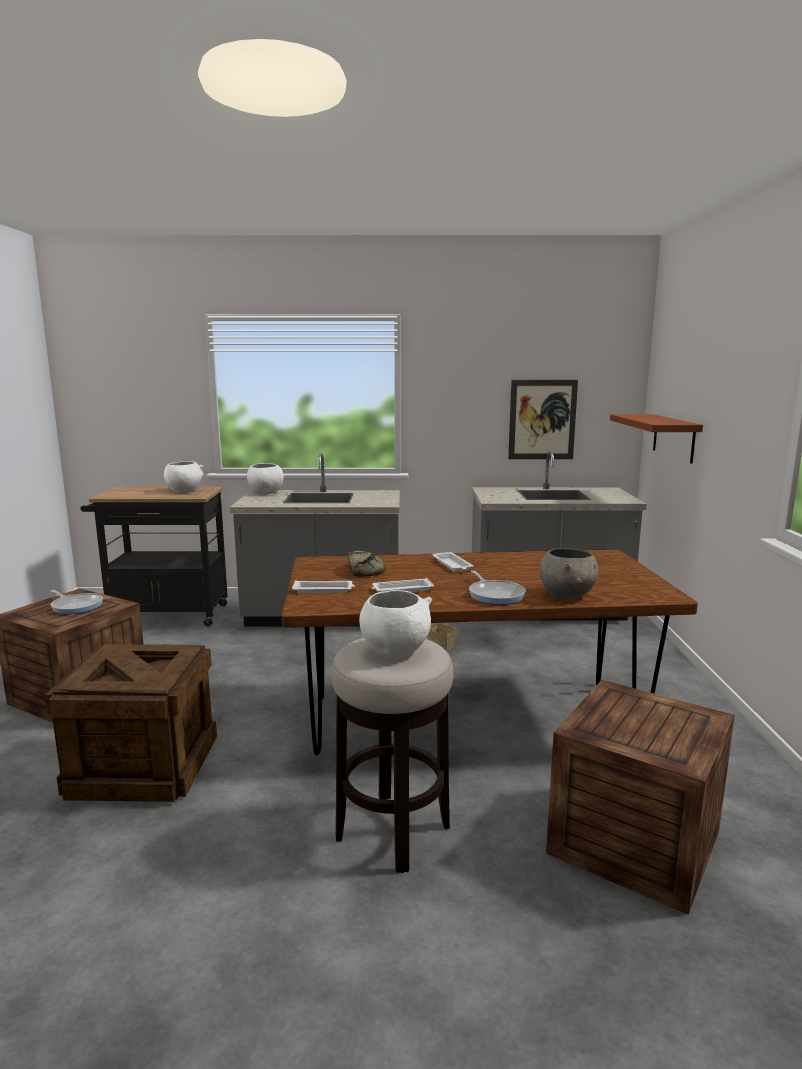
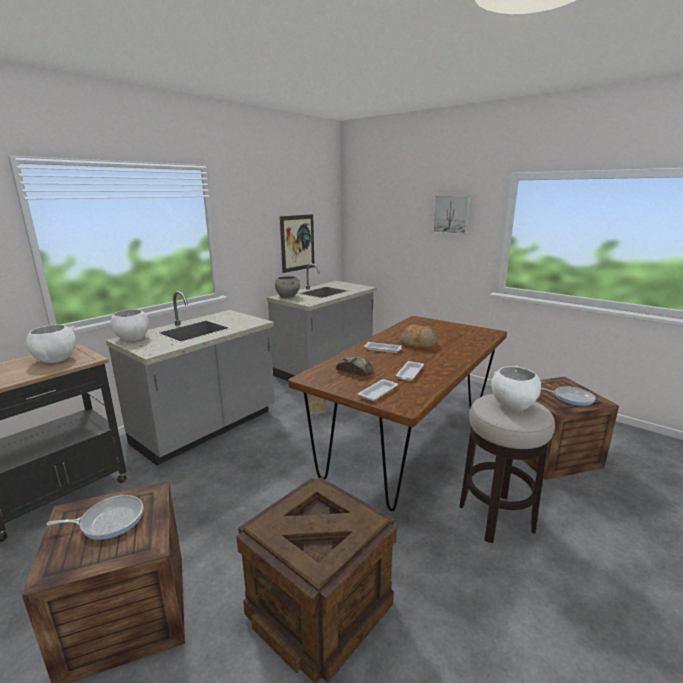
camera: 50 degrees left, 5 degrees up
frying pan [469,571,526,605] -> frying pan moved to [541,386,596,406]
grey bowl [540,548,598,599] -> grey bowl moved to [275,276,300,298]
brown shelf [610,414,703,464] -> none
none -> bread [400,324,437,349]
none -> picture [432,196,471,235]

